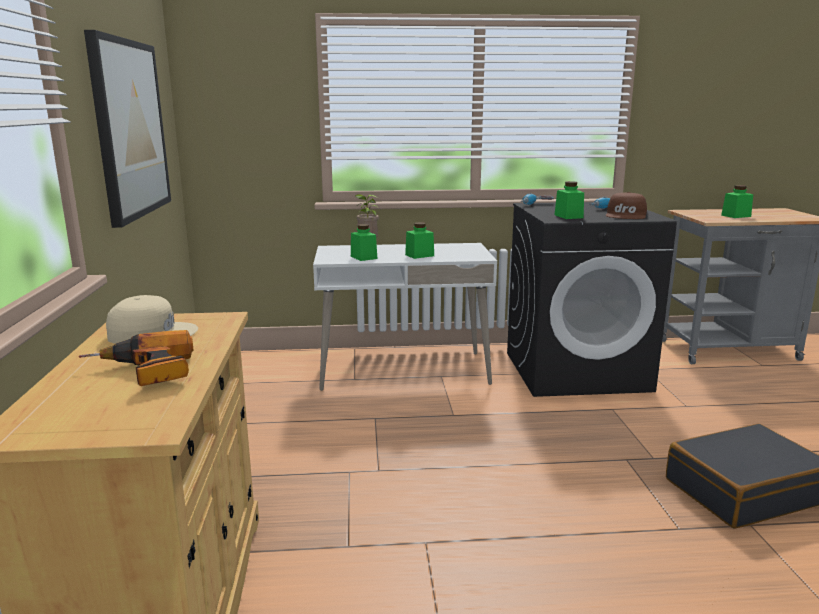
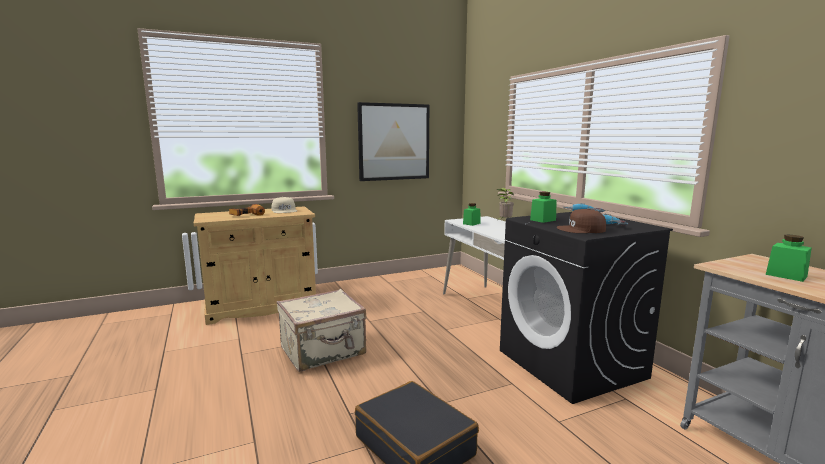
camera: 70 degrees right, 5 degrees down
green jar [405,222,434,259] -> none
none -> beige suitcase [277,289,366,372]

